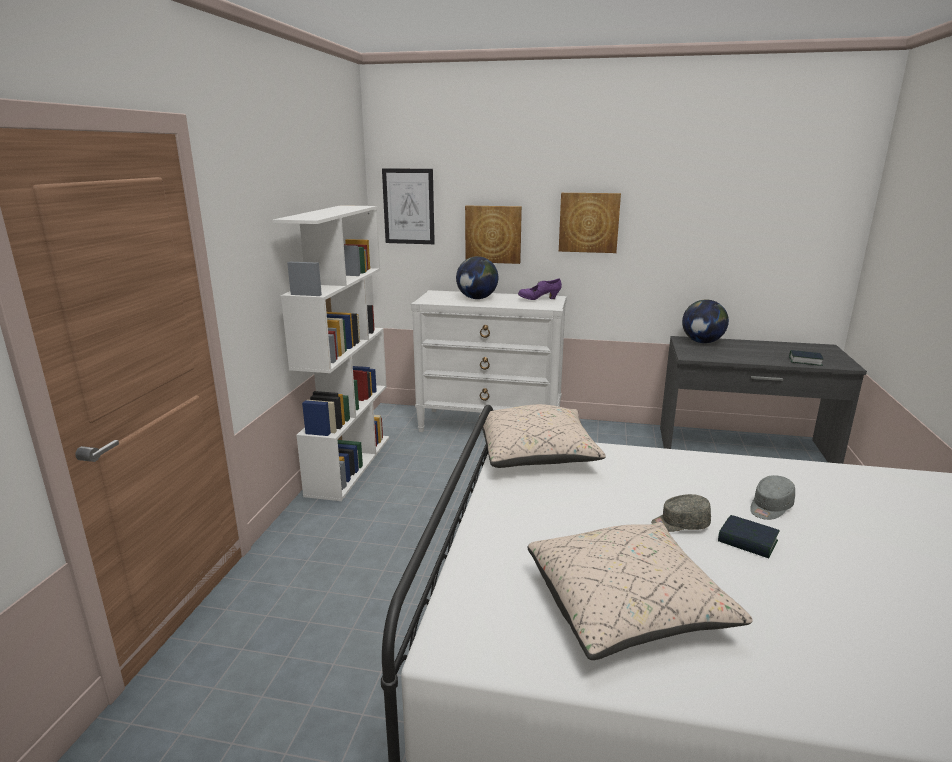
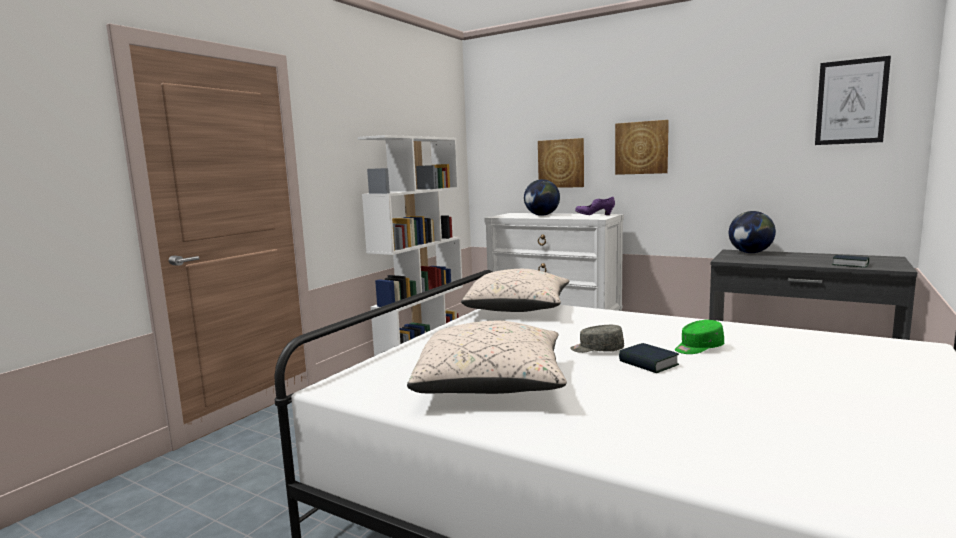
camera: 20 degrees right, 10 degrees down
picture [382,169,435,244] -> picture moved to [815,56,891,145]
grey cap [750,475,795,520] -> green cap [675,320,724,354]

